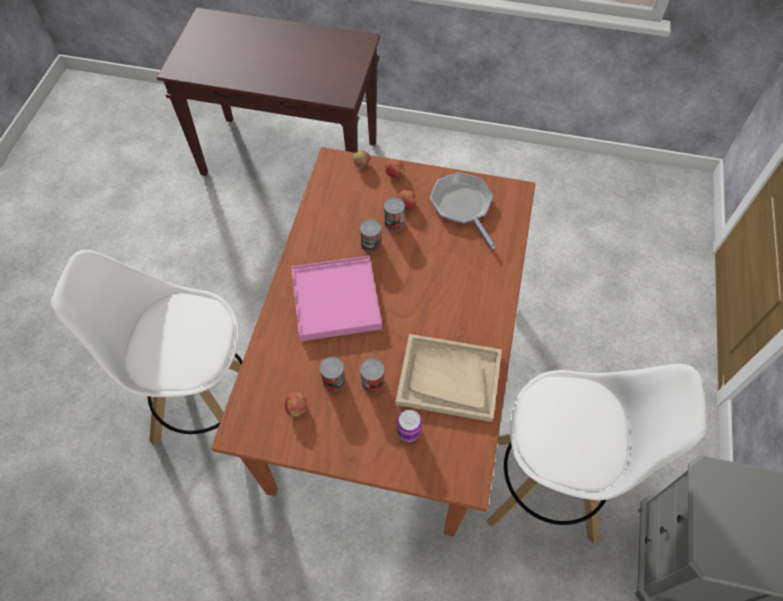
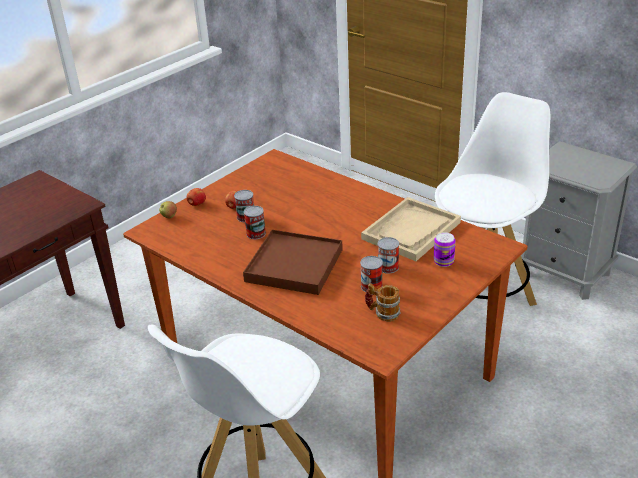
camera: 60 degrees left, 25 degrees down
apple [285,392,307,417] -> mug [365,283,401,322]
pink tray [291,256,382,341] -> brown tray [243,230,343,295]
frying pan [430,172,496,249] -> none

